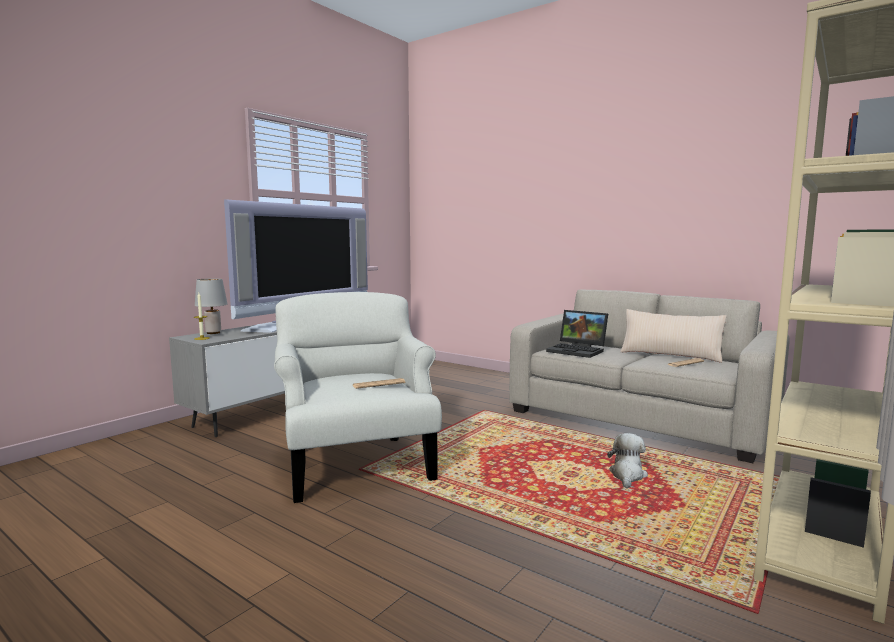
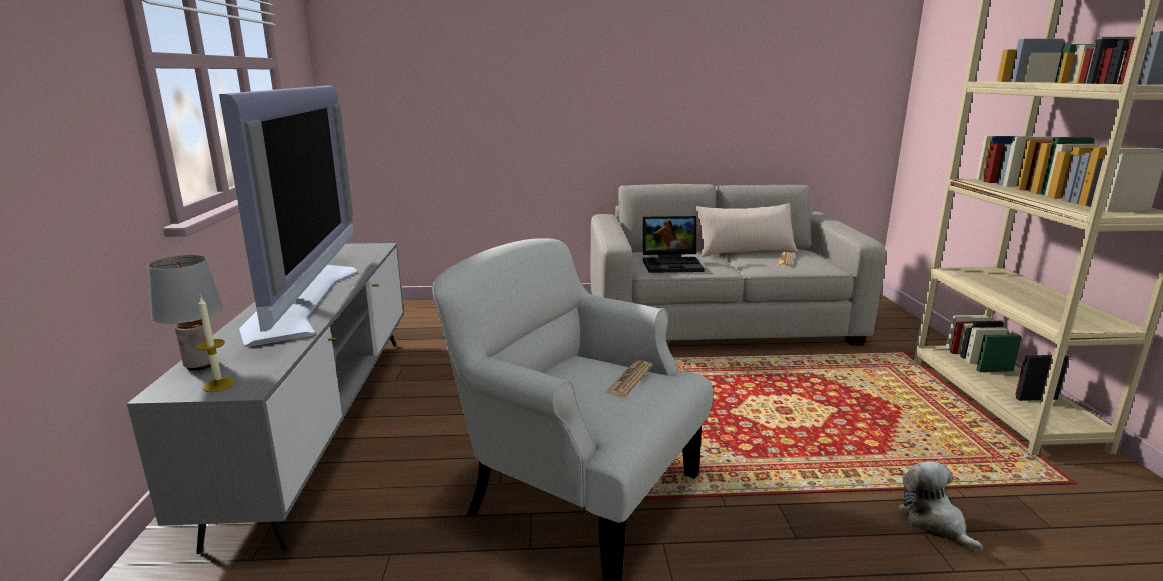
camera: 40 degrees left, 10 degrees up
plush toy [607,433,648,488] -> plush toy moved to [899,461,982,553]

